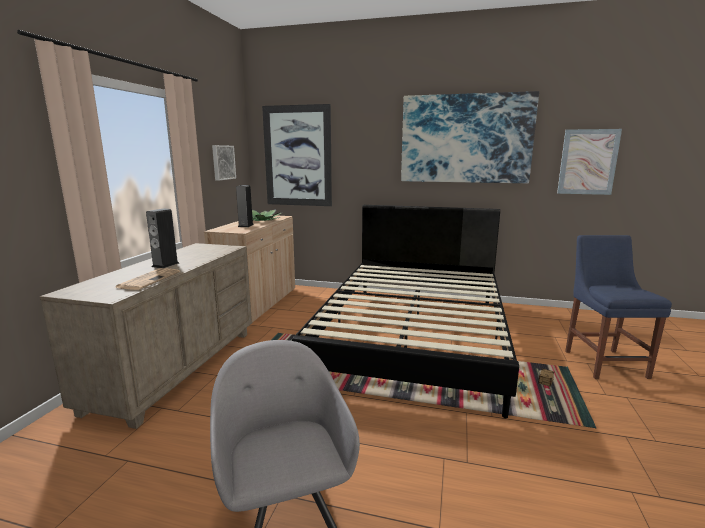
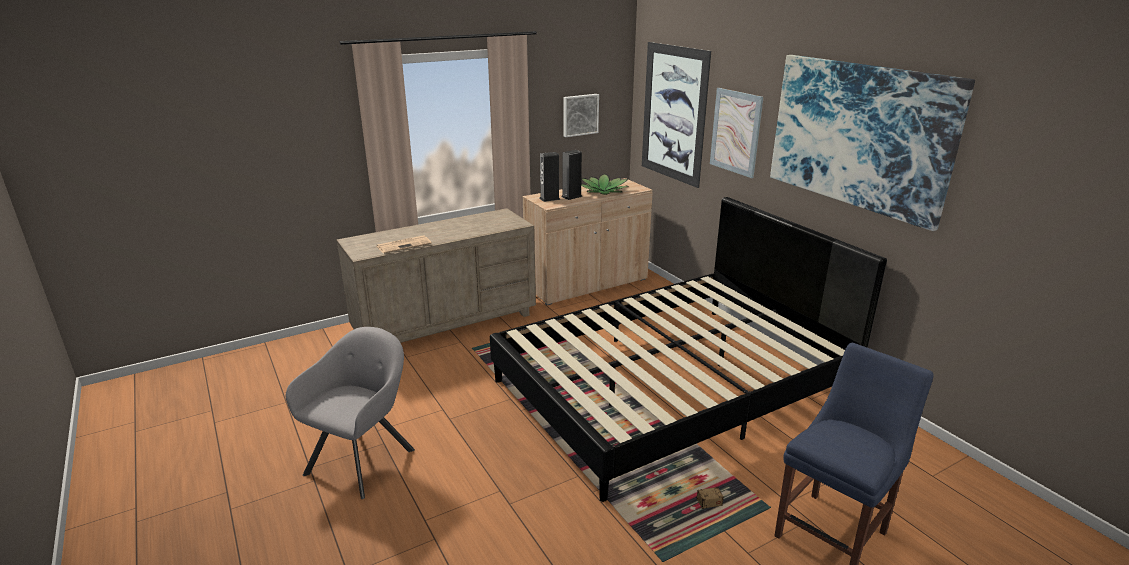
camera: 45 degrees right, 10 degrees up
speaker [146,209,179,268] -> speaker moved to [539,152,560,202]
picture [557,129,622,195] -> picture moved to [710,88,764,178]

